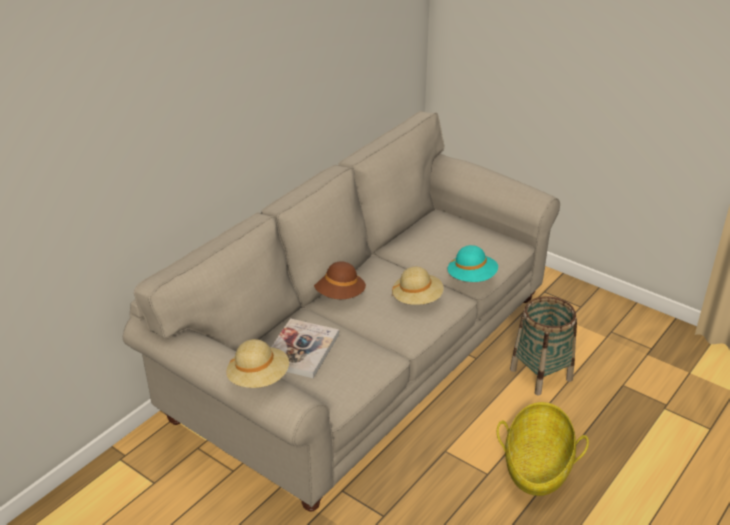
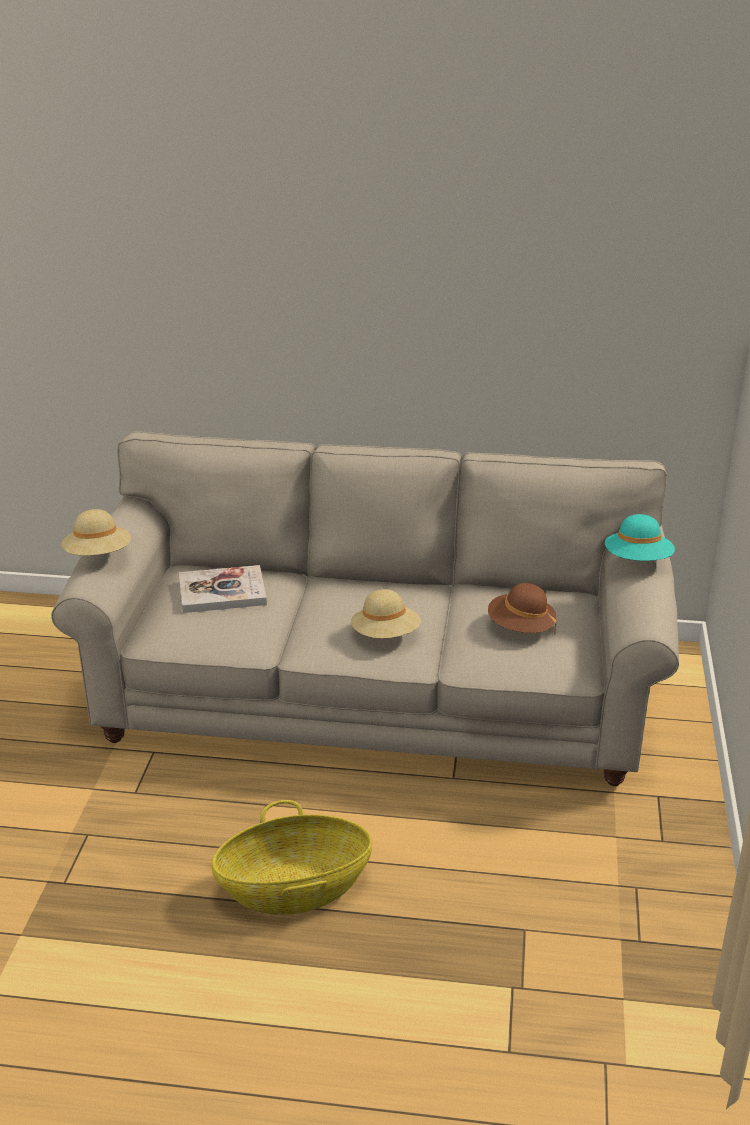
camera: 60 degrees right, 5 degrees down
brown hat [314,261,366,299] -> brown hat moved to [488,583,556,635]
turquoise hat [448,245,498,282] -> turquoise hat moved to [605,514,675,561]
basket [510,296,577,395] -> none

